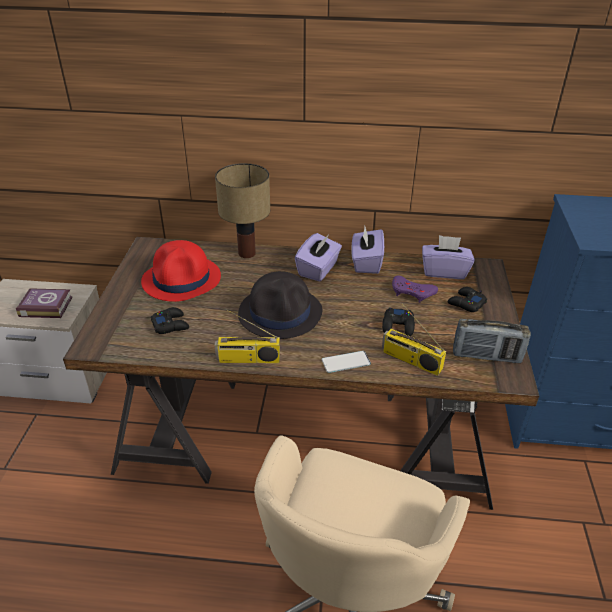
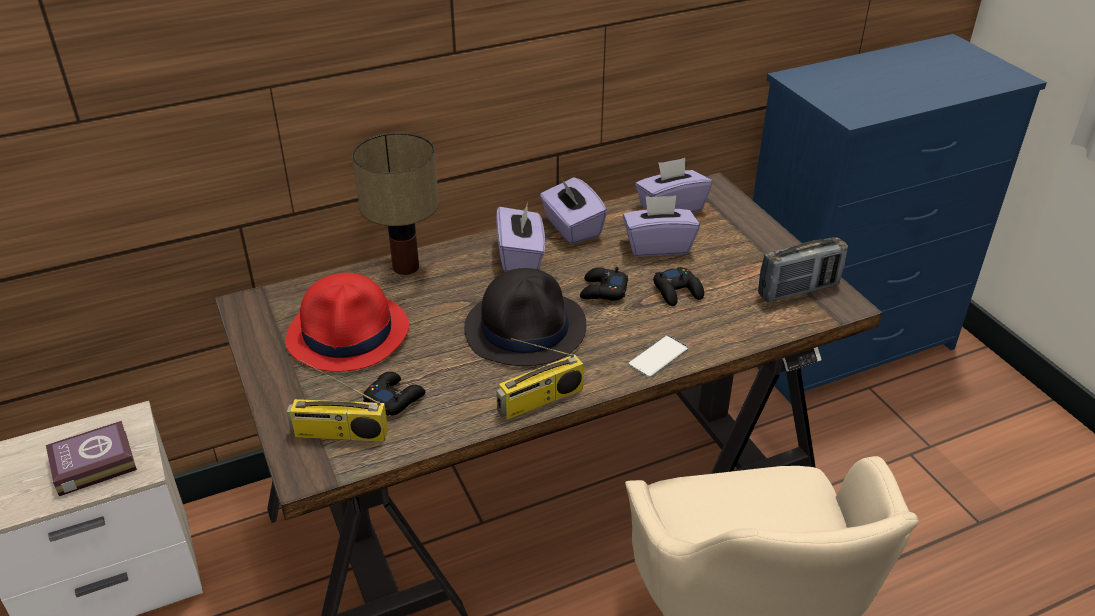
camera: 30 degrees left, 0 degrees up
radio [382,304,446,376] -> radio moved to [287,359,388,441]
purple game controller [392,275,438,303] -> purple tissue box [623,196,700,257]
black game controller [448,287,487,312] -> black game controller moved to [580,267,628,301]

